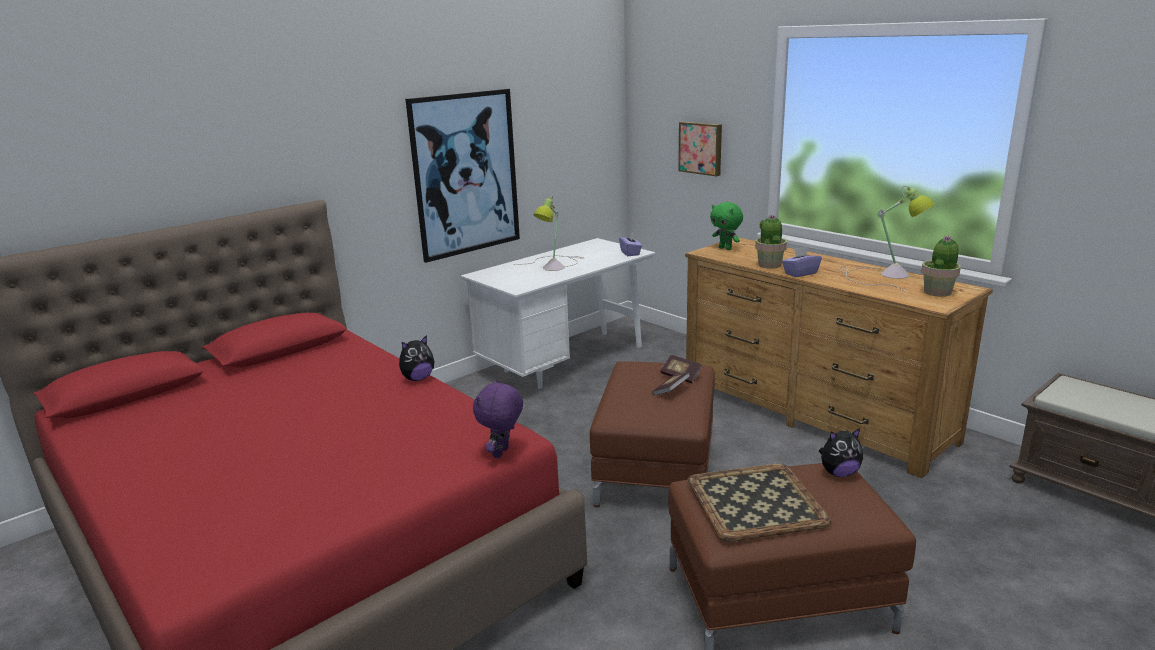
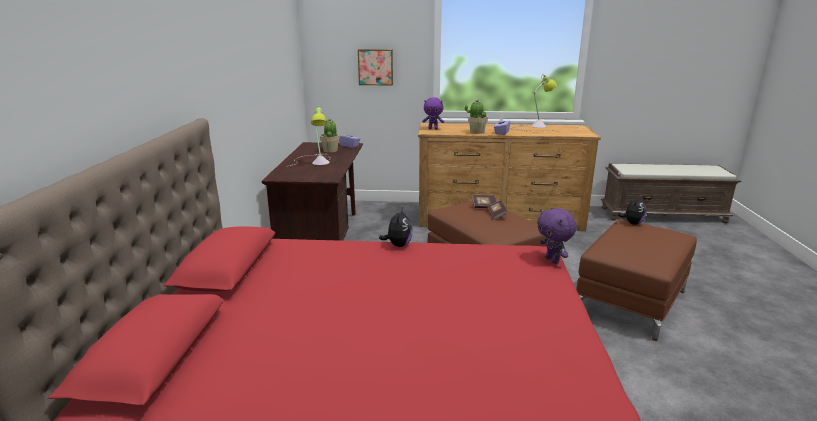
camera: 45 degrees left, 0 degrees up
picture [405,89,520,263] -> none
white desk [460,238,656,389] -> brown desk [262,142,363,241]
tray [687,464,832,542] -> none
green plush toy [710,202,743,250] -> purple plush toy [422,97,444,129]
potted plant [921,236,961,297] -> potted plant moved to [320,119,340,153]

